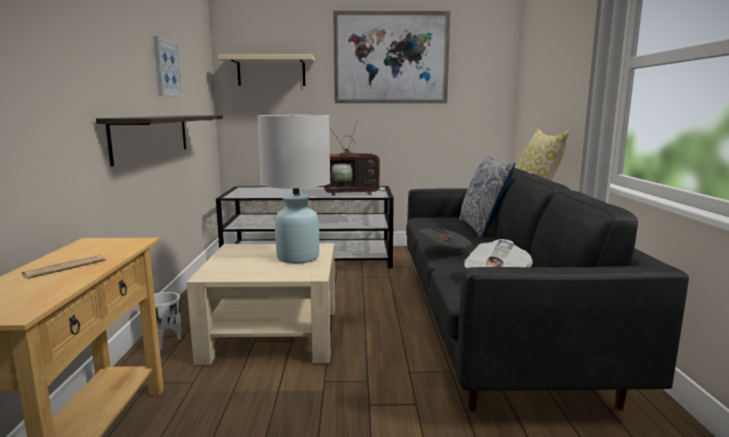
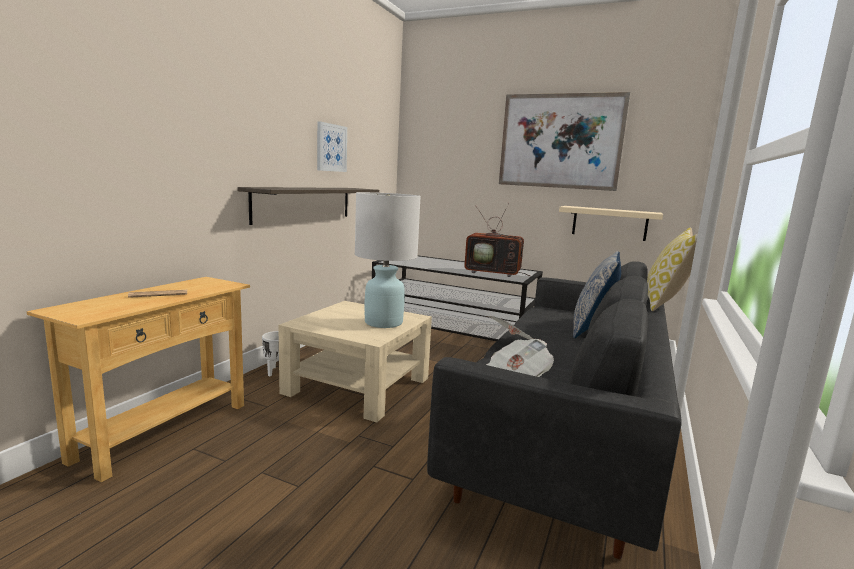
camera: 25 degrees right, 0 degrees up
beige shelf [218,54,315,86] -> beige shelf moved to [559,206,663,241]

